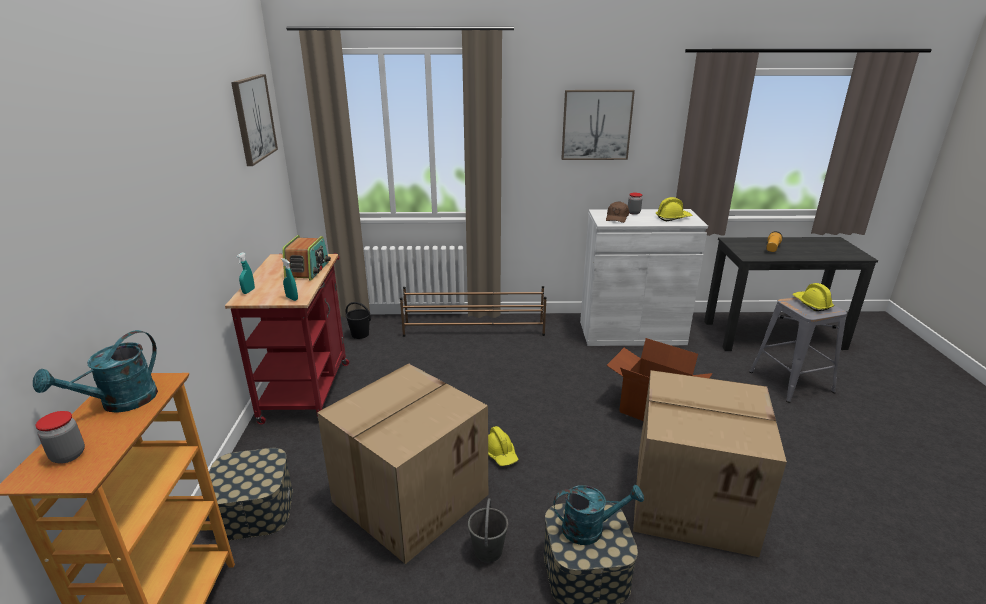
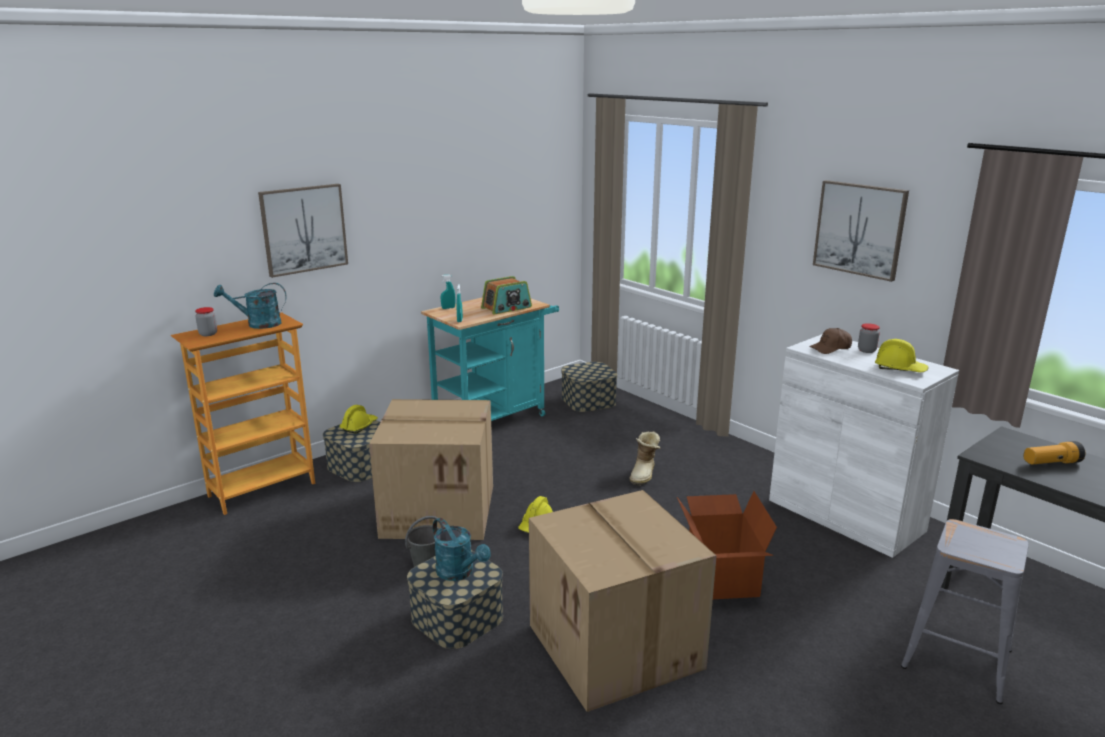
camera: 50 degrees right, 5 degrees down
red cart [225,253,349,424] -> turquoise cart [421,297,559,421]
picture [231,74,278,166] -> picture moved to [258,184,348,278]
black bucket [346,302,371,339] -> storage box [561,362,618,412]
brown shoe rack [400,286,547,337] -> none
yellow hard hat [792,283,834,311] -> yellow hard hat moved to [340,405,378,433]
none -> boot [629,432,660,485]

